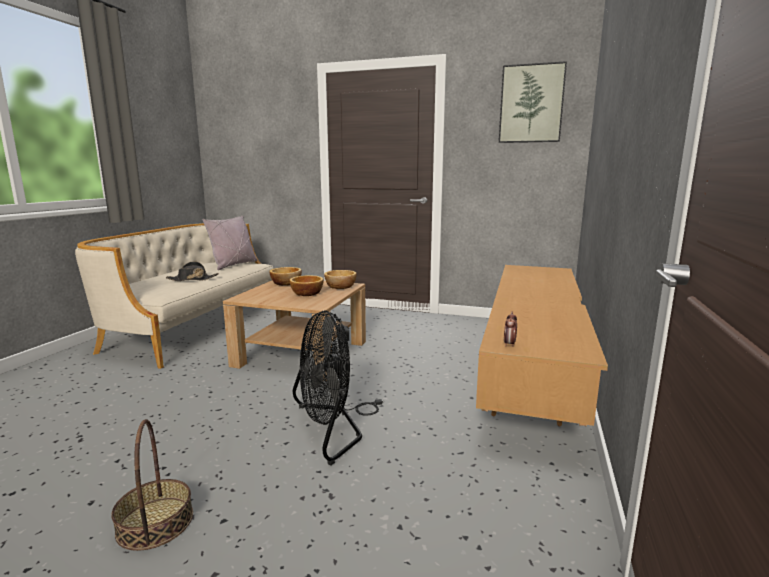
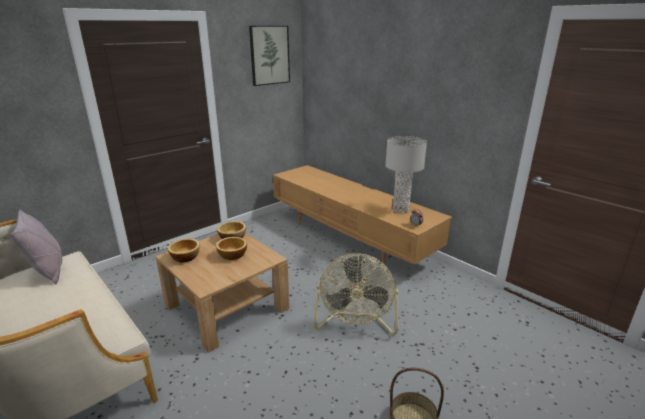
camera: 60 degrees left, 10 degrees up
black hat [166,261,219,281] -> none
black fan [293,311,384,466] -> beige fan [314,253,398,337]
none -> white table lamp [386,136,427,213]

